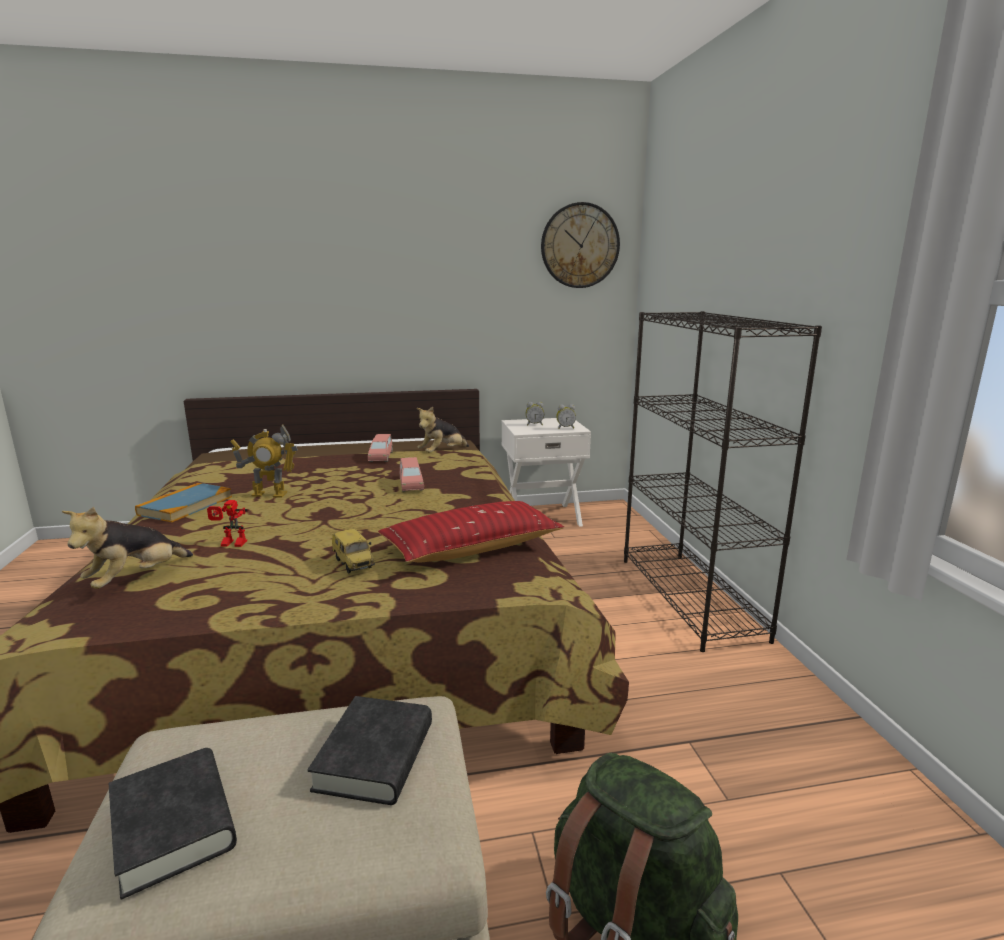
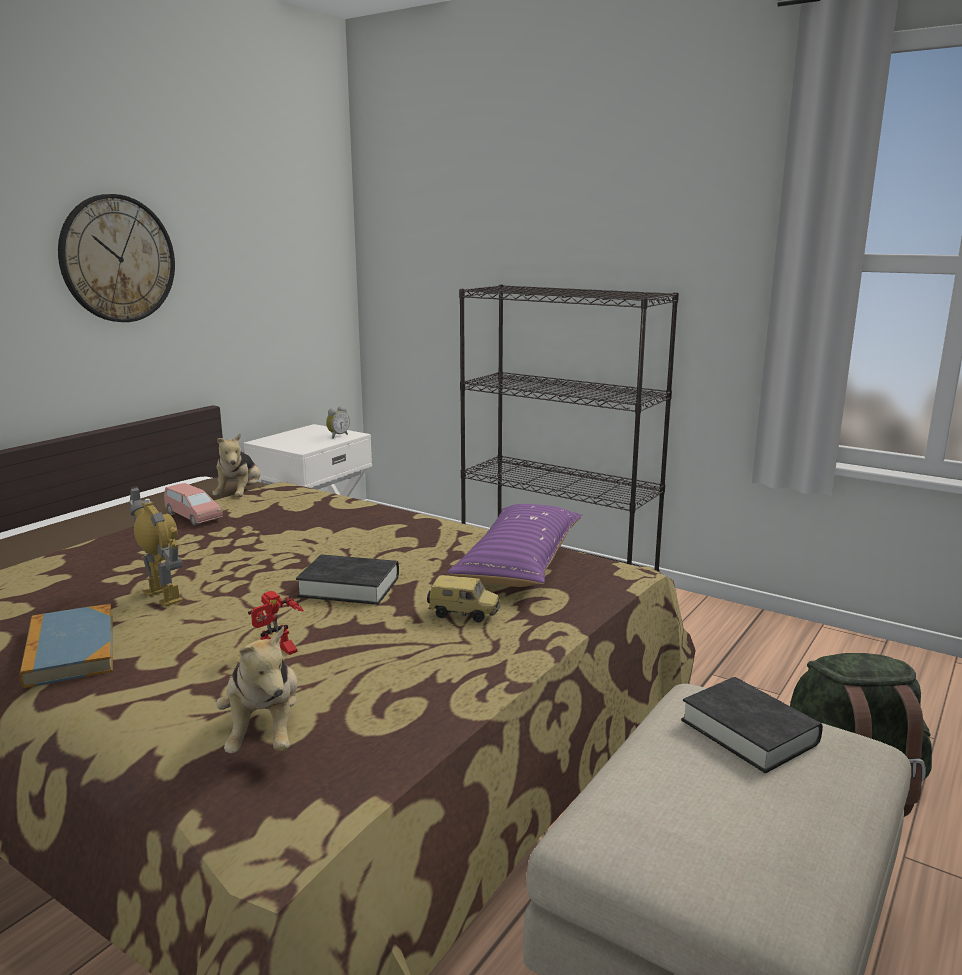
camera: 45 degrees left, 0 degrees up
black book [109,748,237,900] -> black book moved to [296,554,399,605]
toy robot [230,425,298,498] -> toy robot turned 90 degrees counterclockwise [130,486,183,607]
red pillow [378,501,564,562] -> purple pillow [447,504,583,587]
pink toy car [400,457,424,492] -> none
alarm clock [526,402,544,426] -> none
wall clock [541,202,620,288] -> wall clock moved to [58,194,175,322]

